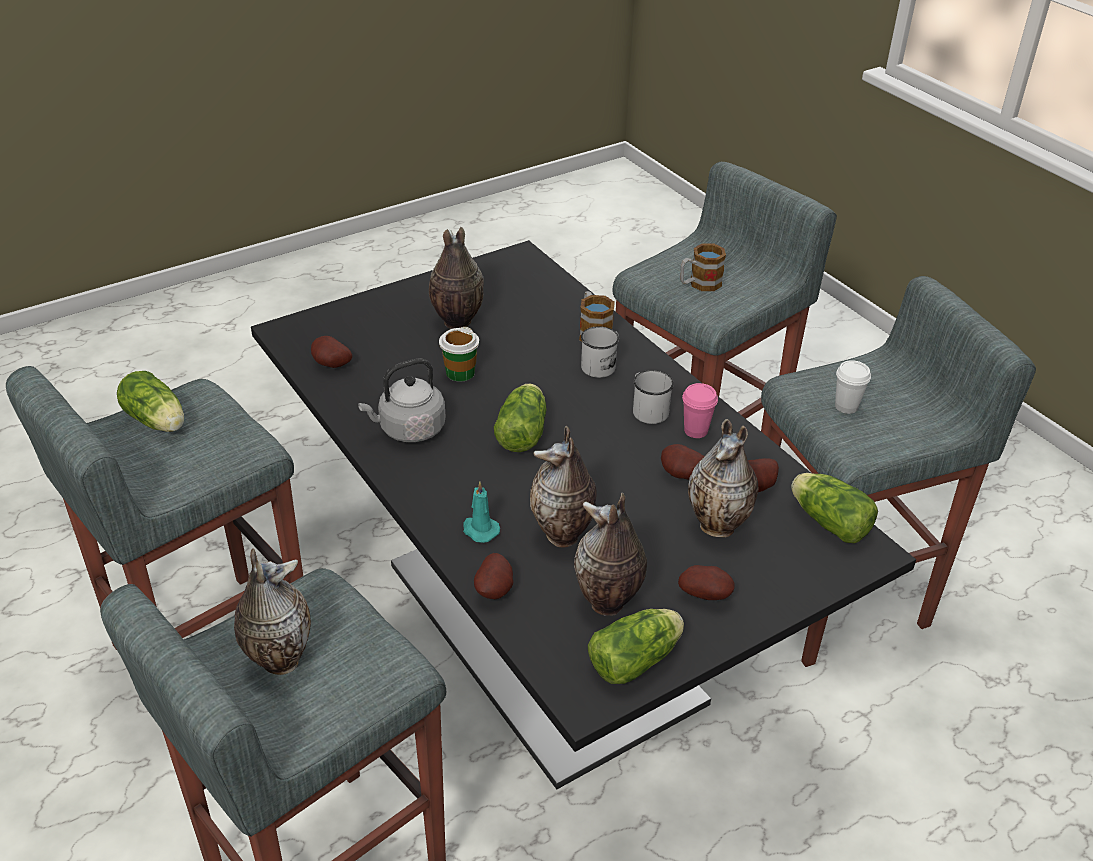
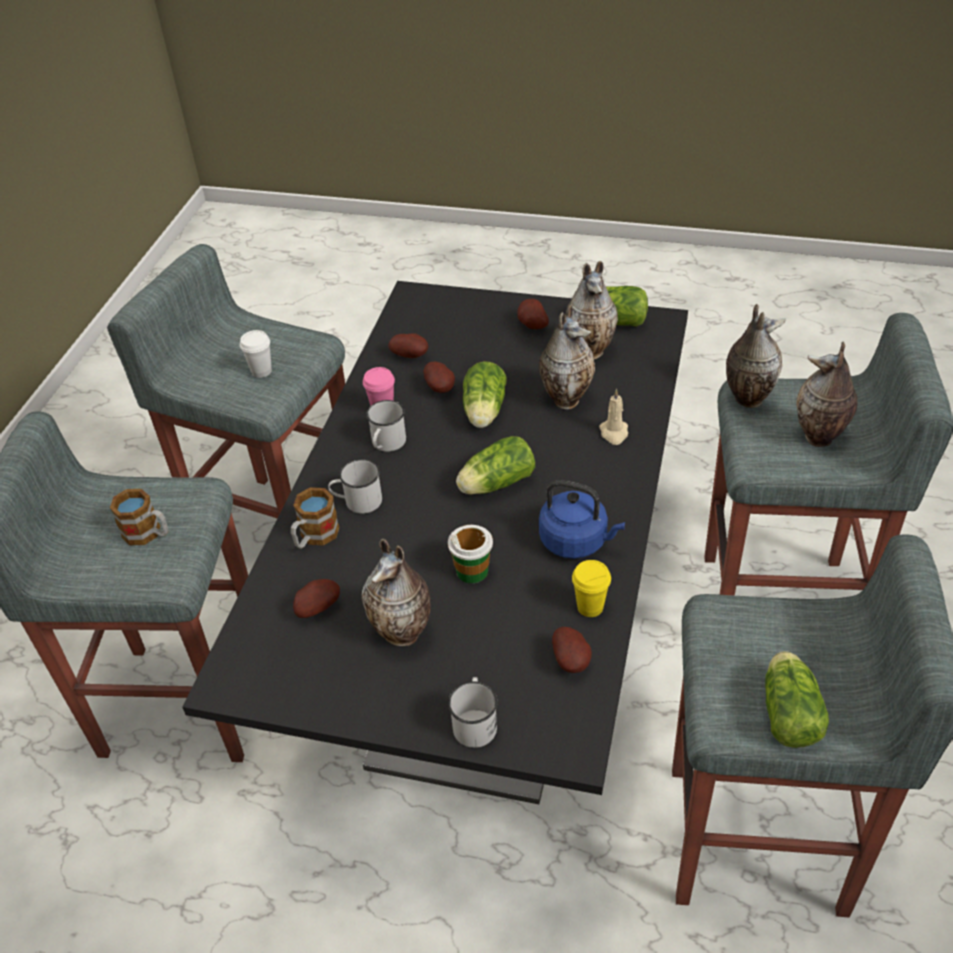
camera: 130 degrees left, 5 degrees up
grey kettle [358,358,445,442] -> blue kettle [539,480,625,559]
turquoise candle [463,481,500,543] -> beige candle [599,389,628,445]
potato [474,553,514,599] -> potato moved to [293,579,340,618]
vase [688,419,759,537] -> vase moved to [726,304,786,408]
lettuce [791,473,878,543] -> lettuce moved to [463,361,506,428]
none -> white mug [448,677,497,748]
none -> yellow cup [572,560,611,617]

